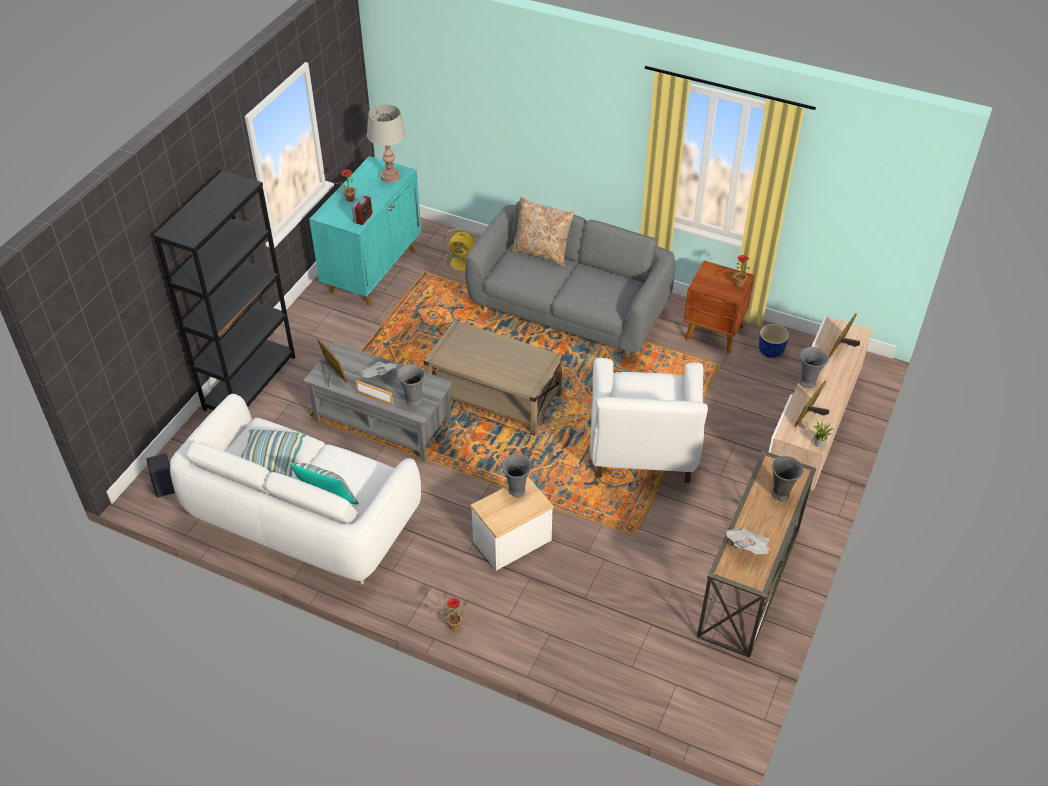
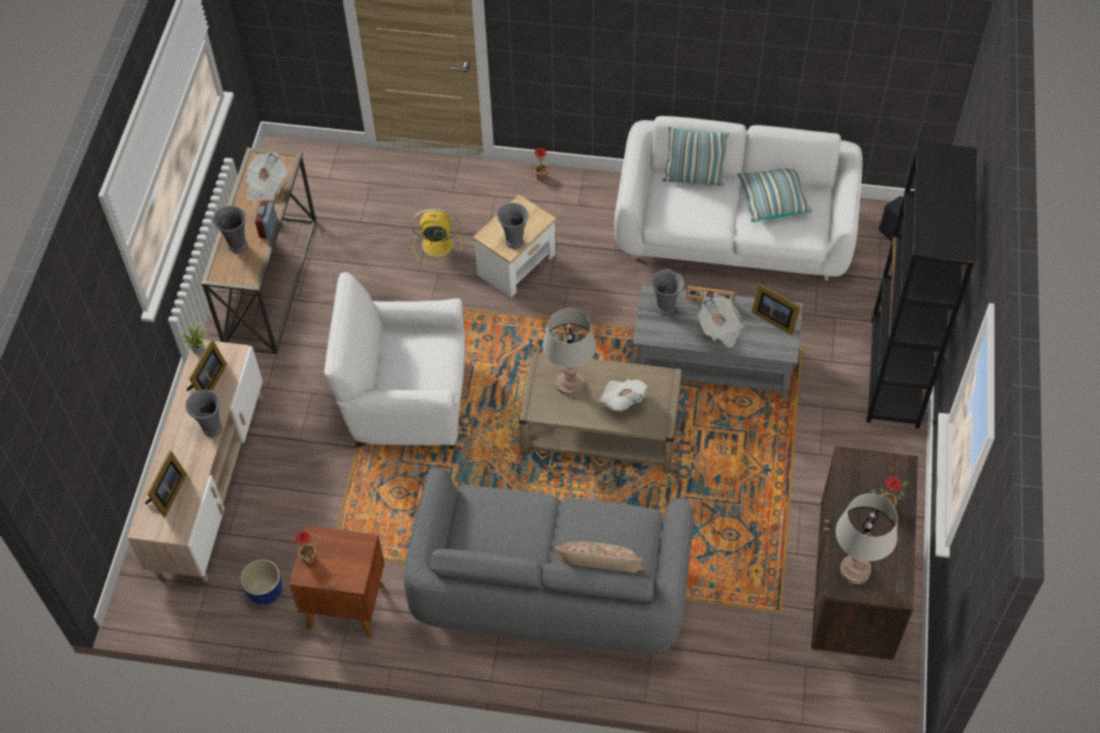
camera: 165 degrees right, 10 degrees up
turquoise cabinet [309,156,421,306] -> brown cabinet [811,446,918,660]
alarm clock [352,195,372,225] -> alarm clock moved to [255,201,277,239]
yellow fan [444,228,478,275] -> yellow fan moved to [411,209,462,264]
white armchair [590,358,708,483] -> white armchair turned 75 degrees counterclockwise [324,272,466,449]
none -> grey table lamp [543,308,596,396]
none -> newspaper [598,379,647,411]

